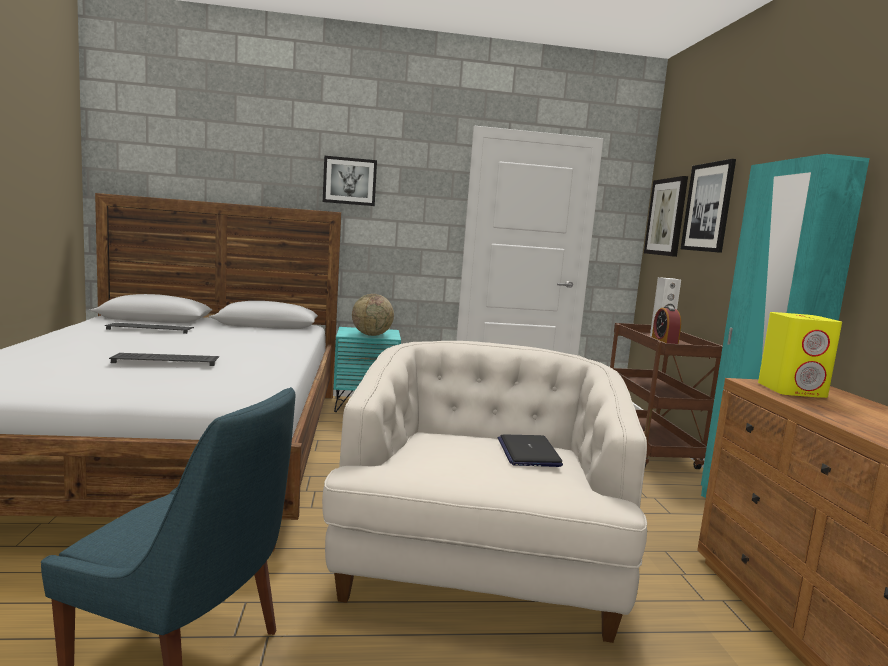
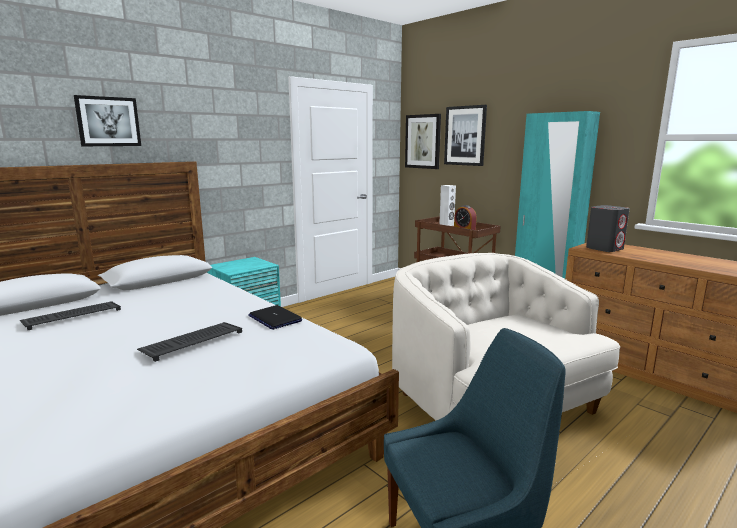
camera: 35 degrees left, 5 degrees up
picture [323,156,377,206] -> picture moved to [74,95,141,146]
globe [352,294,394,336] -> none
laptop [498,435,563,467] -> laptop moved to [248,305,302,330]
yellow speaker [758,312,842,398] -> grey speaker [586,205,630,252]

